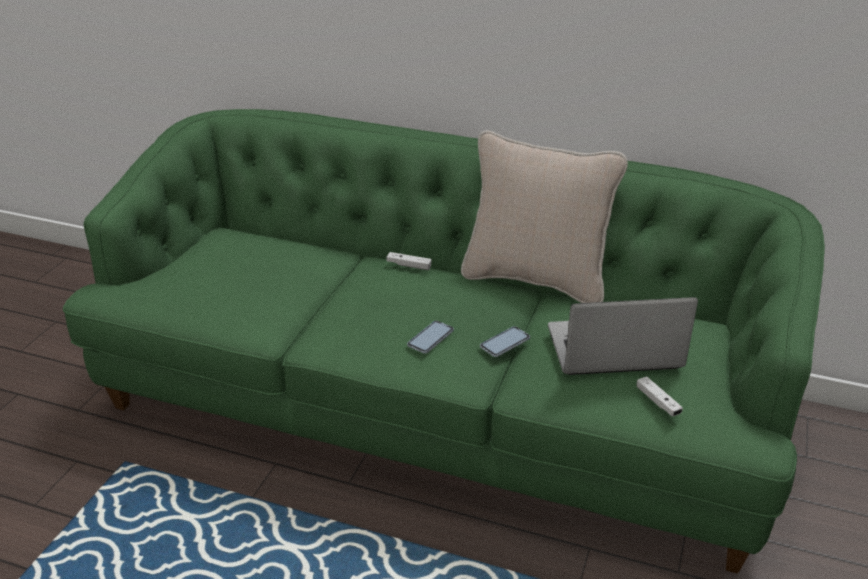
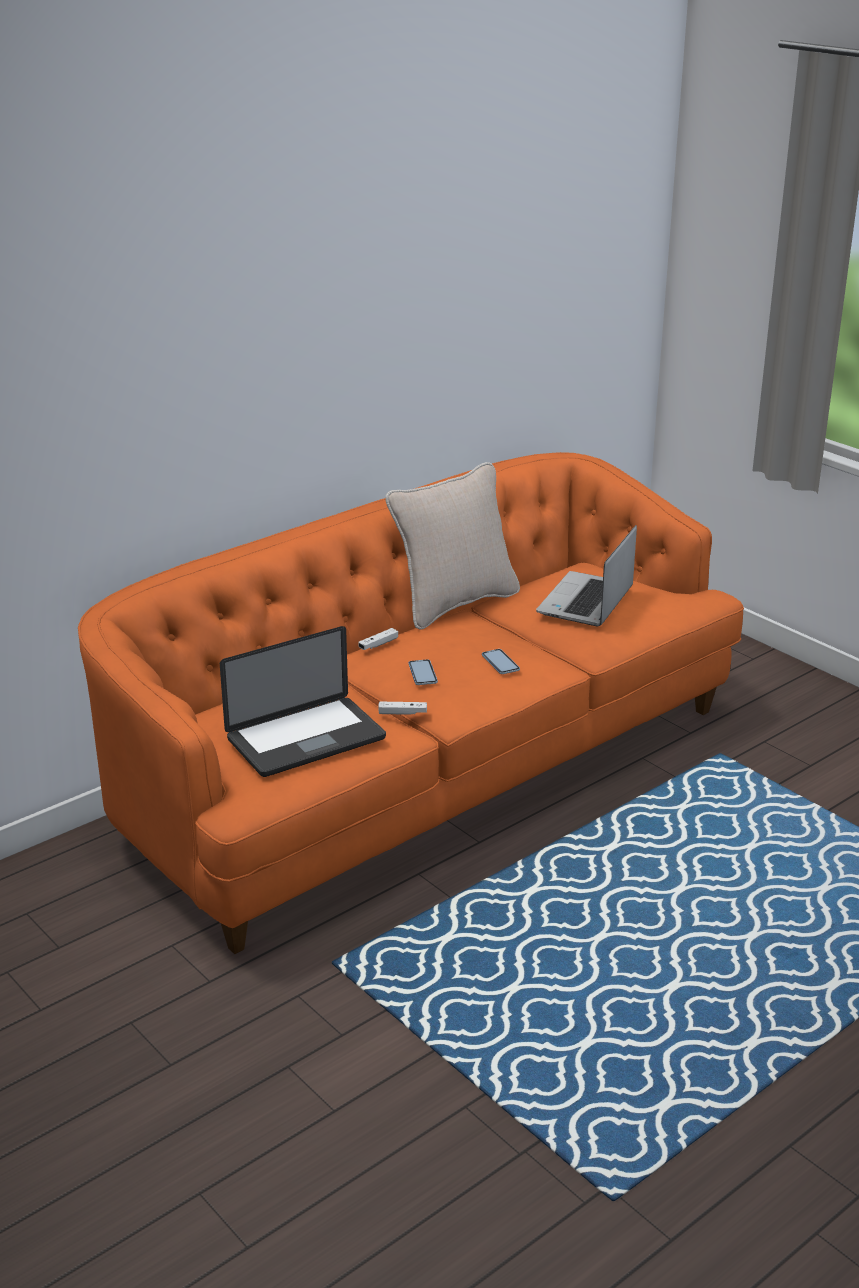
camera: 60 degrees left, 5 degrees down
green sofa [63,109,825,574] -> orange sofa [78,452,744,954]
phone [480,326,530,357] -> phone moved to [408,659,438,685]
white game controller [636,376,683,416] -> white game controller moved to [378,702,427,715]
none -> laptop [220,626,386,777]

